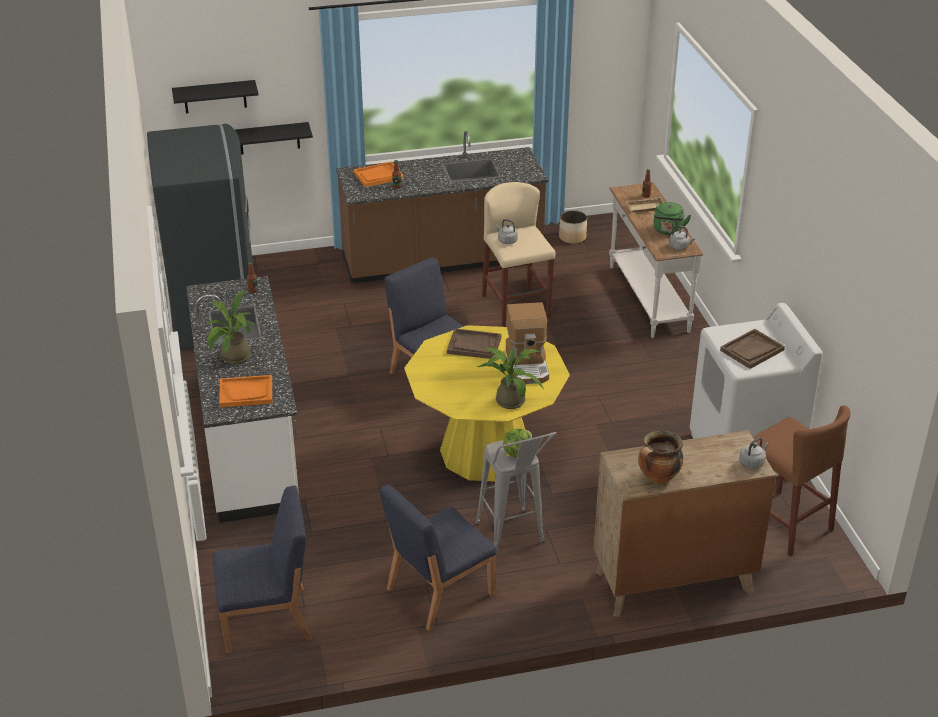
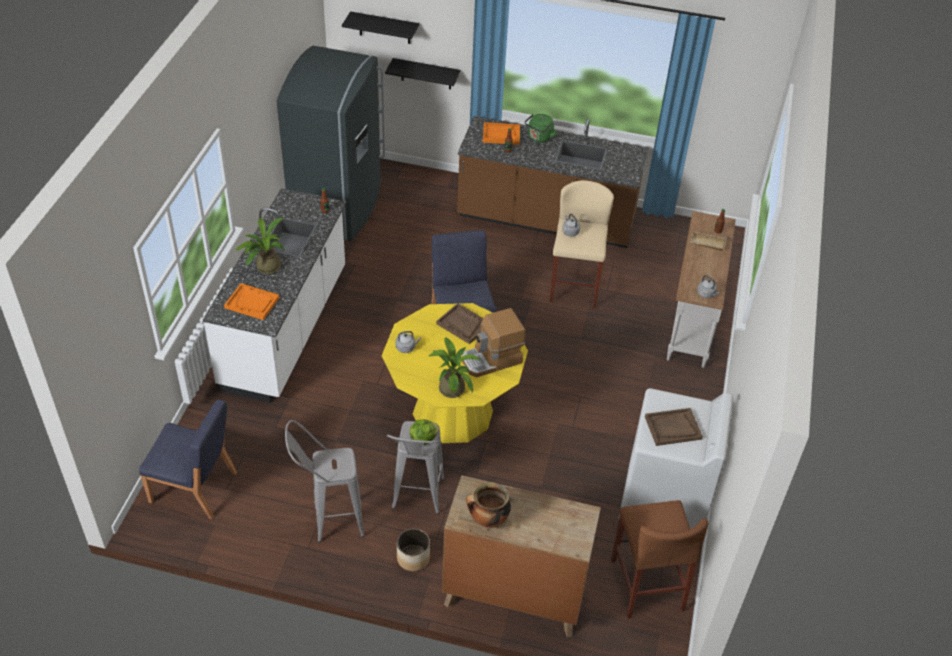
camera: 25 degrees right, 10 degrees up
blue chair [380,485,497,631] -> grey stool [285,420,364,543]
coffee machine [506,302,549,385] -> coffee machine turned 45 degrees clockwise [462,308,526,378]
planter [559,210,587,244] -> planter moved to [397,528,430,571]
green kettle [653,202,691,235] -> green kettle moved to [525,114,557,143]
grey kettle [739,437,769,469] -> grey kettle moved to [395,331,421,353]

